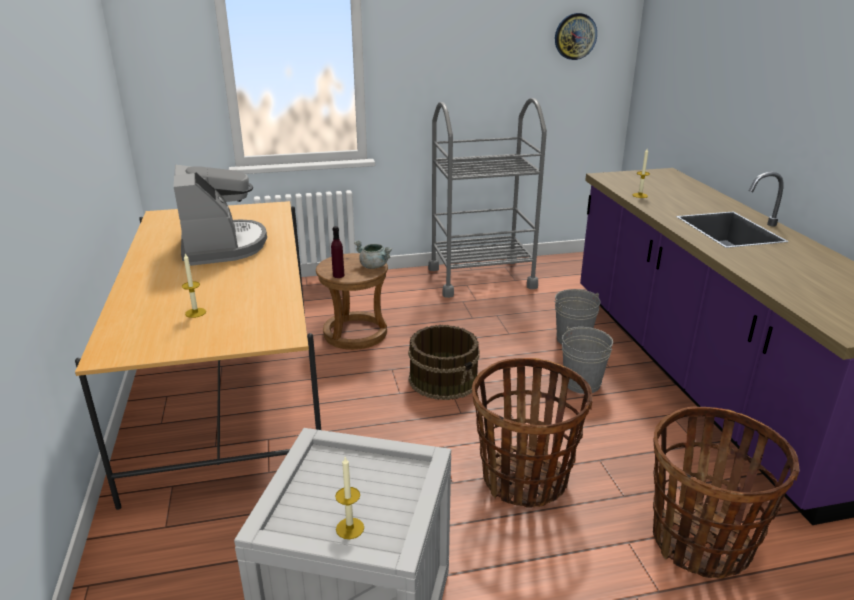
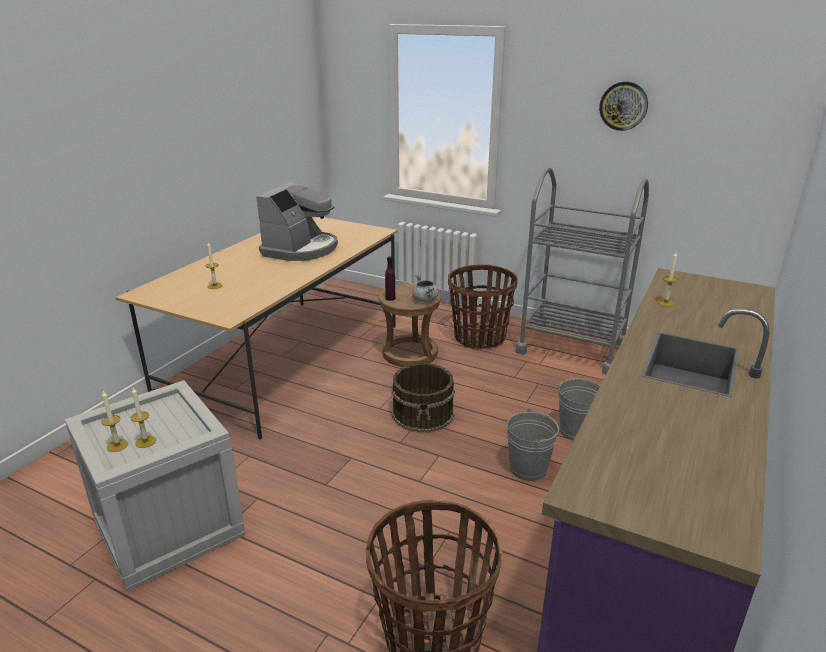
camera: 40 degrees right, 0 degrees up
basket [472,358,593,507] -> basket moved to [448,264,518,349]
wall clock [555,13,597,60] -> wall clock moved to [599,81,648,131]
none -> candle [131,388,156,448]

